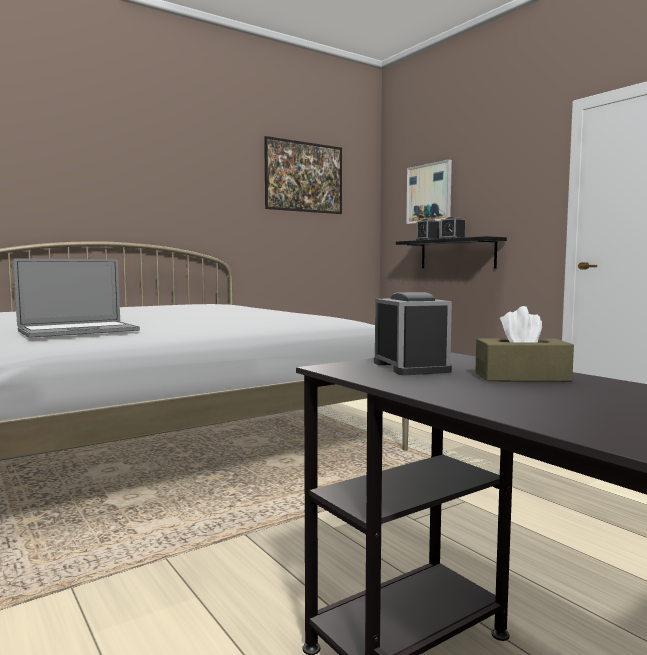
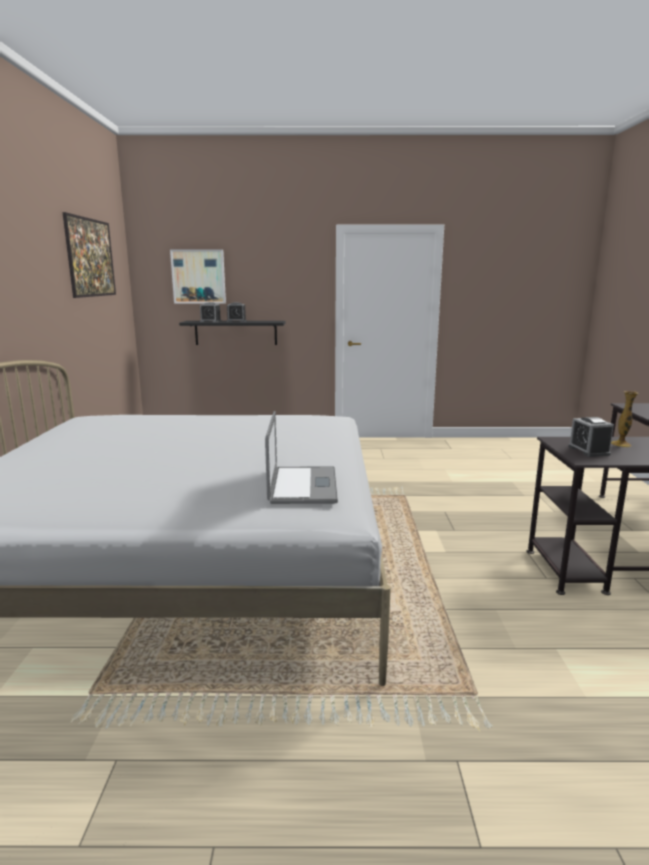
camera: 55 degrees left, 10 degrees up
alarm clock [374,292,452,375] -> alarm clock turned 120 degrees counterclockwise [568,417,614,457]
brown tissue box [475,306,574,382] -> vase [611,391,639,447]

